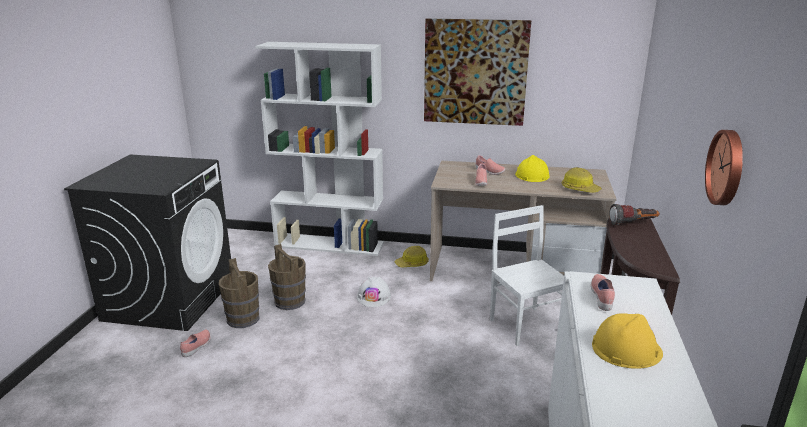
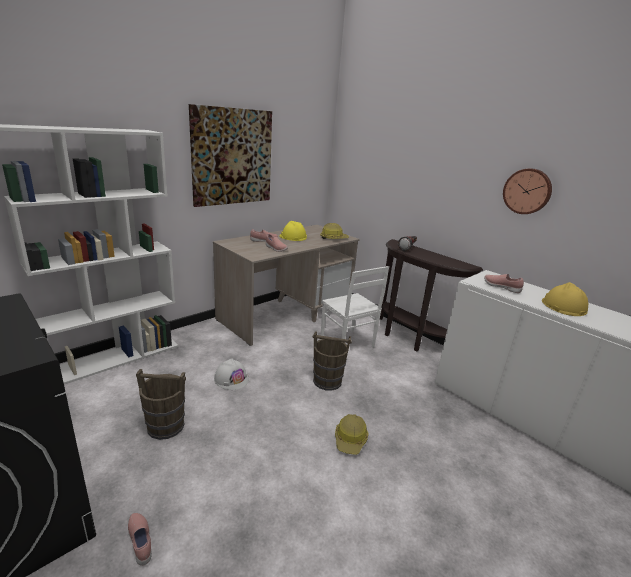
camera: 55 degrees left, 0 degrees up
brown bucket [219,258,260,328] -> brown bucket moved to [313,331,352,391]
hard hat [394,246,429,268] -> hard hat moved to [335,414,369,455]
white chair [490,205,564,346] -> white chair turned 135 degrees counterclockwise [321,266,389,348]

